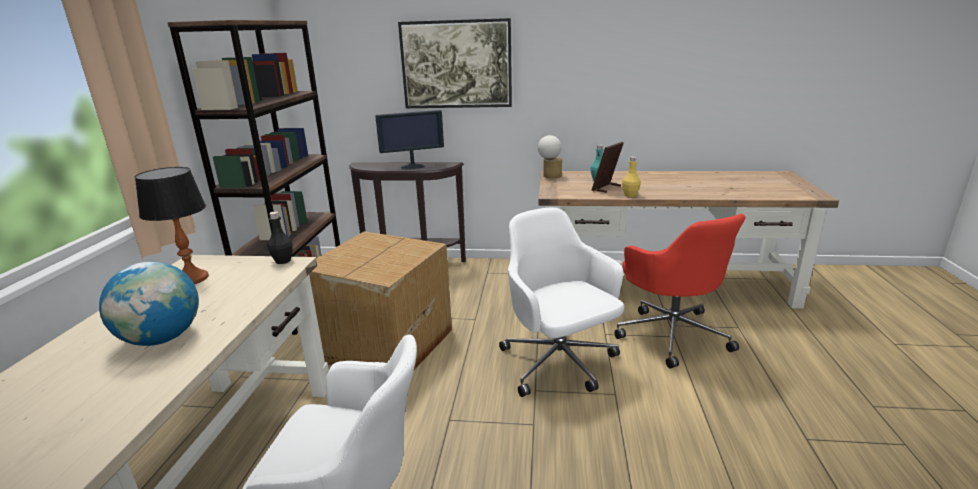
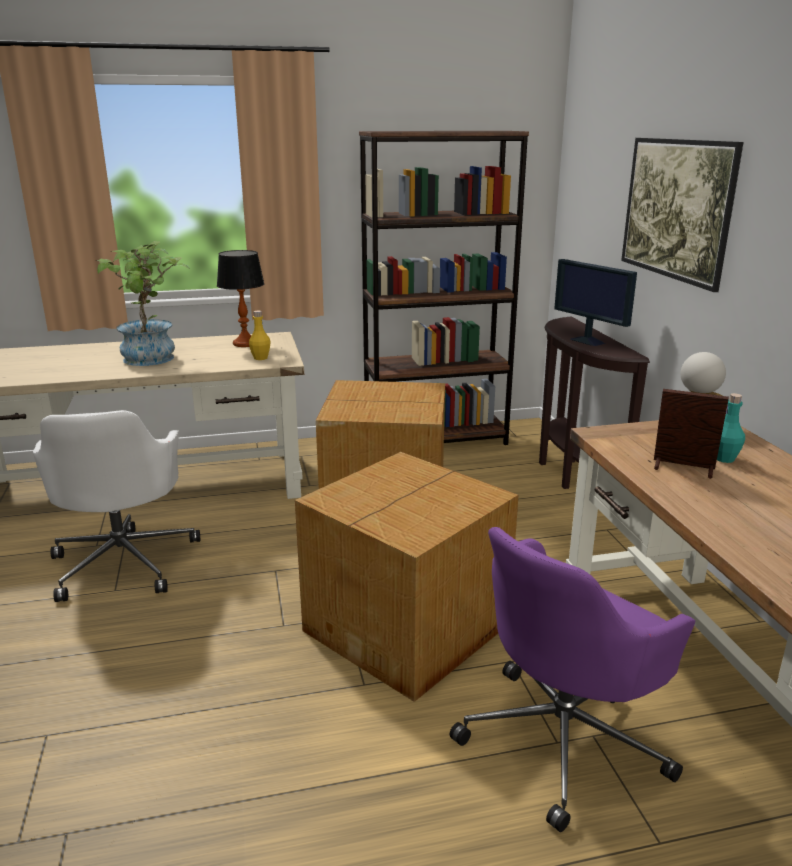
camera: 70 degrees right, 0 degrees up
globe [99,261,199,346] -> potted plant [96,241,190,366]
black bottle [267,211,293,264] -> none
white office chair [499,208,624,397] -> cardboard box [295,452,518,702]
red office chair [614,214,746,369] -> purple office chair [450,527,695,832]
yellow bottle [622,156,641,197] -> yellow bottle moved to [249,311,271,360]

